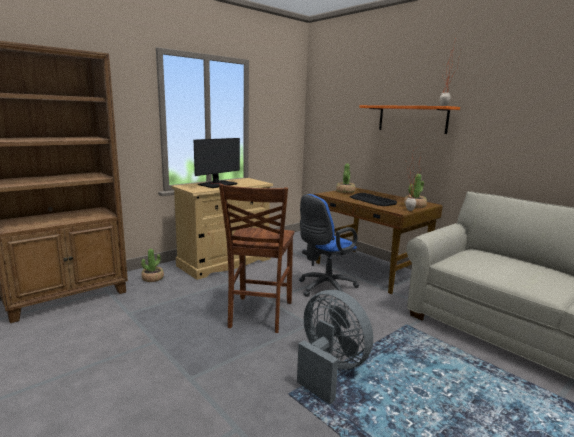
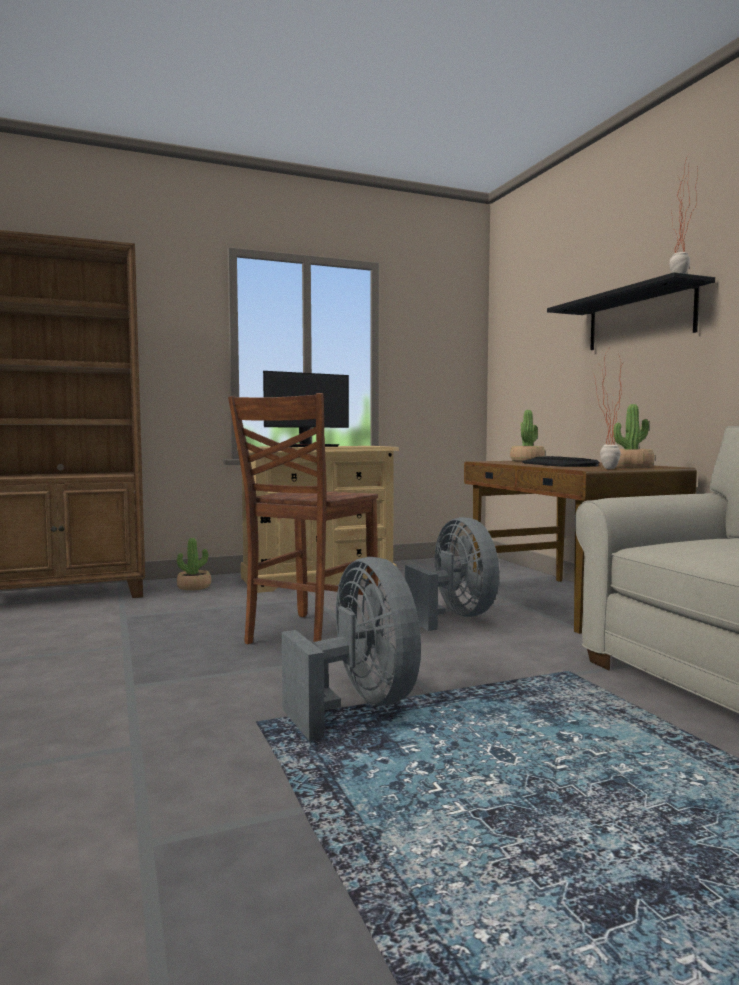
camera: 20 degrees right, 10 degrees down
blue office chair [299,194,359,301] -> grey fan [405,517,499,631]
orange shelf [359,105,460,134] -> black shelf [547,272,715,350]

